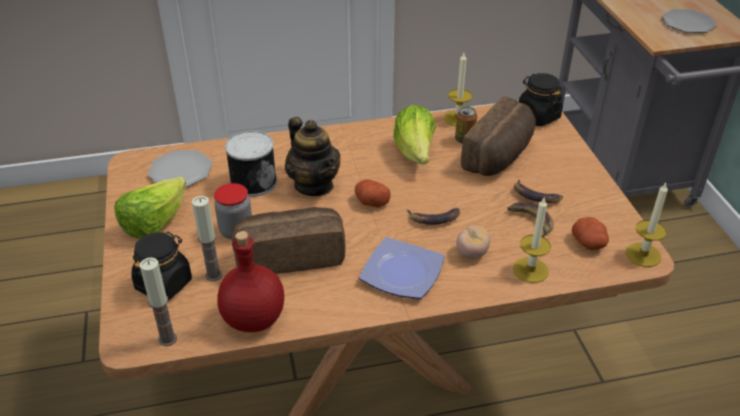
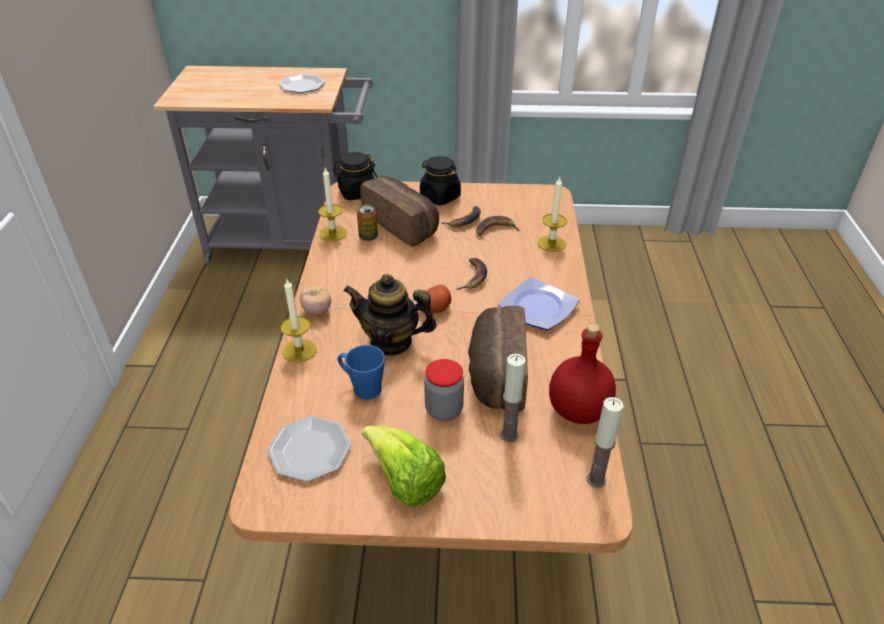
camera: 75 degrees left, 0 degrees up
black jar [131,232,192,301] -> black jar moved to [420,156,461,205]
can [225,131,277,197] -> blue mug [338,345,385,400]
teapot [285,117,341,196] -> teapot turned 150 degrees counterclockwise [344,274,437,356]
lettuce [393,105,436,164] -> none
tomato [456,226,490,259] -> tomato moved to [300,284,331,315]
potato [572,217,609,250] -> none
candle [626,183,668,267] -> candle moved to [280,279,317,363]

